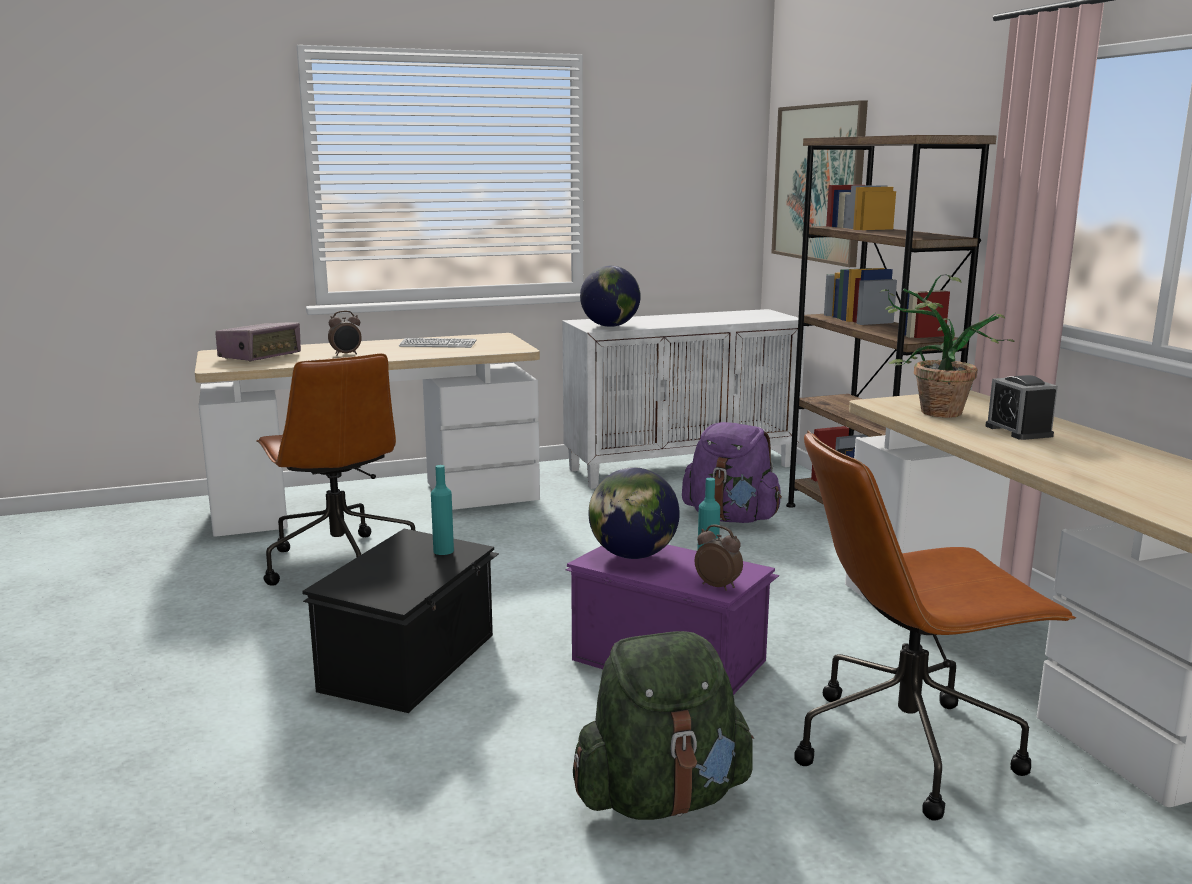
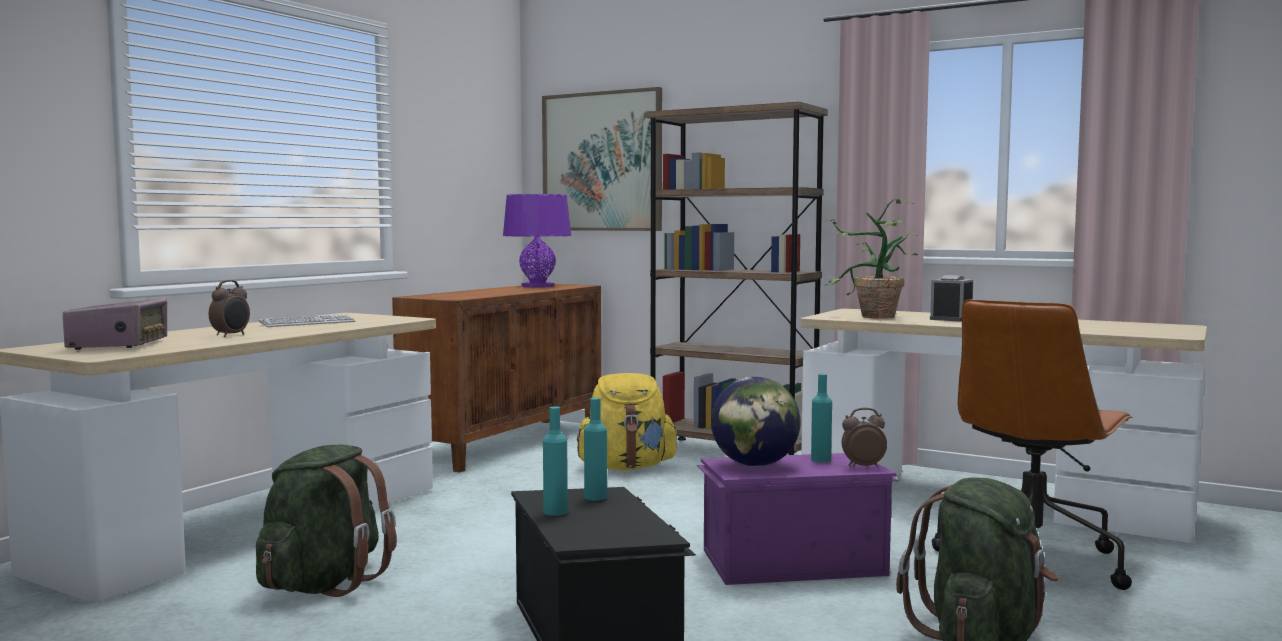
camera: 40 degrees left, 10 degrees down
brown office chair [257,353,415,586] -> green backpack [256,445,397,597]
white cabinet [562,309,806,489] -> brown cabinet [392,284,601,473]
globe [580,266,641,327] -> none
purple backpack [682,422,782,523] -> yellow backpack [577,373,679,471]
alarm clock [986,375,1058,440] -> alarm clock turned 90 degrees clockwise [930,275,974,321]
none -> purple table lamp [503,194,571,287]
none -> turquoise bottle [543,406,568,516]

